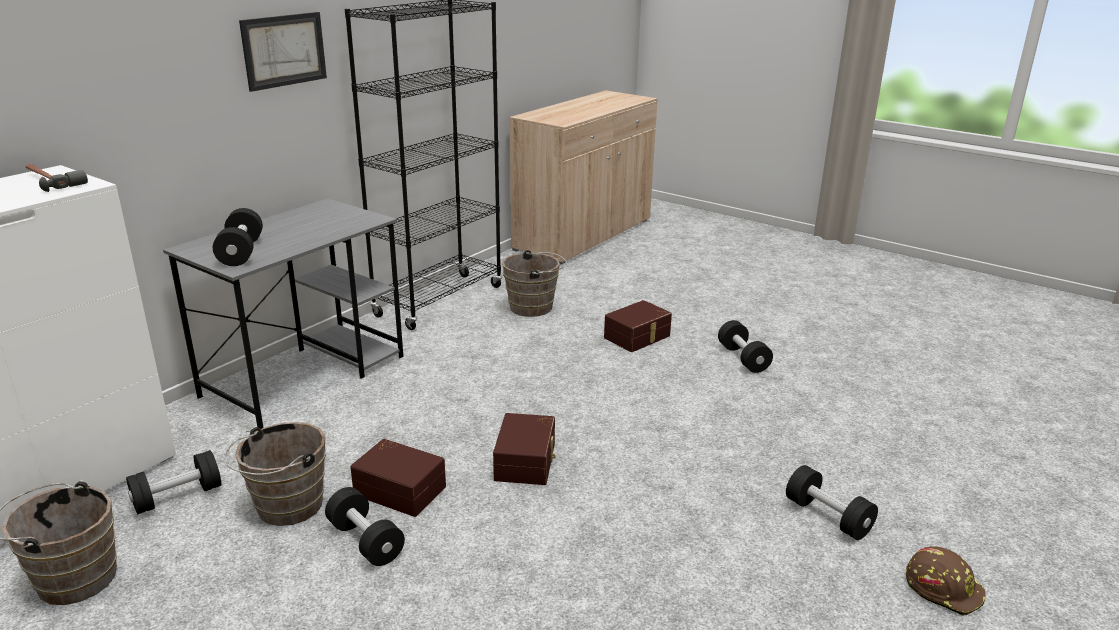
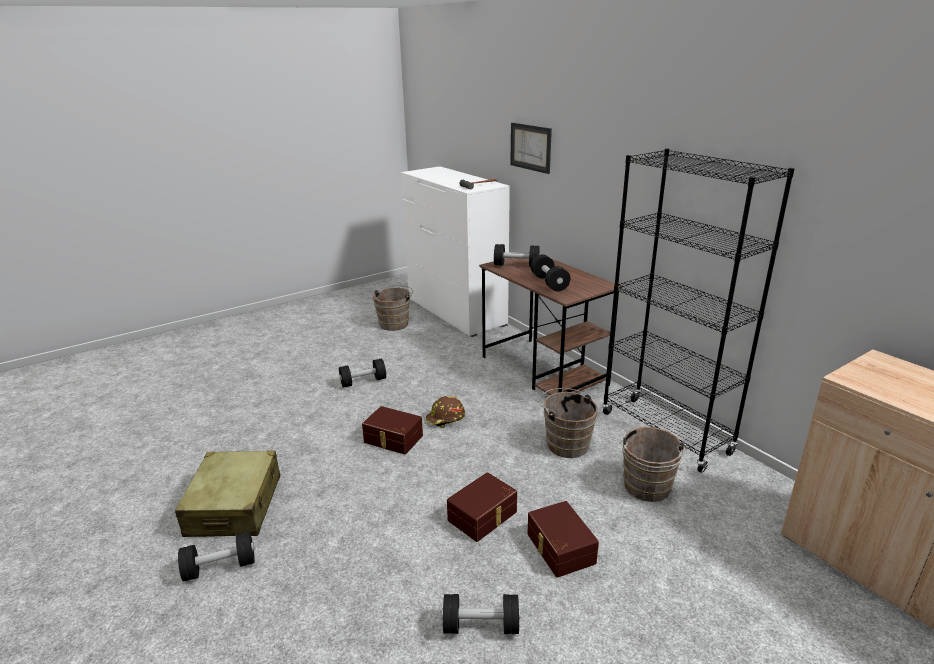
camera: 110 degrees right, 0 degrees up
black dumbbell [126,450,221,514] -> black dumbbell moved to [531,255,570,291]
grey desk [163,199,404,429] -> brown desk [479,252,622,395]
brown bucket [225,422,326,526] -> brown bucket moved to [539,388,598,458]
picture [239,12,327,92] -> picture moved to [510,123,552,174]
brown storage box [350,439,446,517] -> brown storage box moved to [447,472,517,542]
brown hard hat [906,546,986,615] -> brown hard hat moved to [426,396,465,428]
none -> beige suitcase [175,451,280,537]

